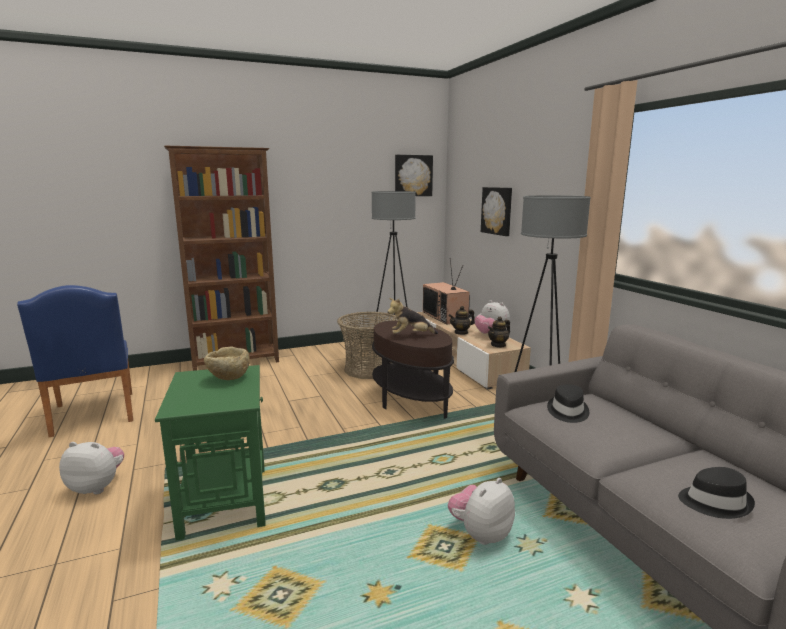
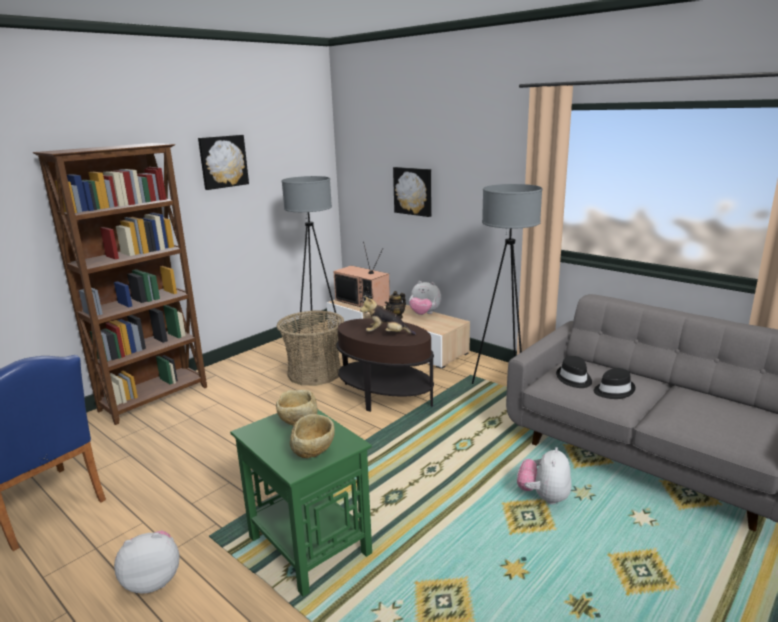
camera: 25 degrees left, 5 degrees up
plush toy [387,298,438,334] -> plush toy turned 45 degrees clockwise [360,296,416,335]
picture [395,155,433,196] -> picture moved to [198,135,249,190]
teapot [488,316,510,348] -> none
black hat [678,467,755,519] -> black hat moved to [594,368,635,399]
none -> beige bowl [290,414,335,458]

